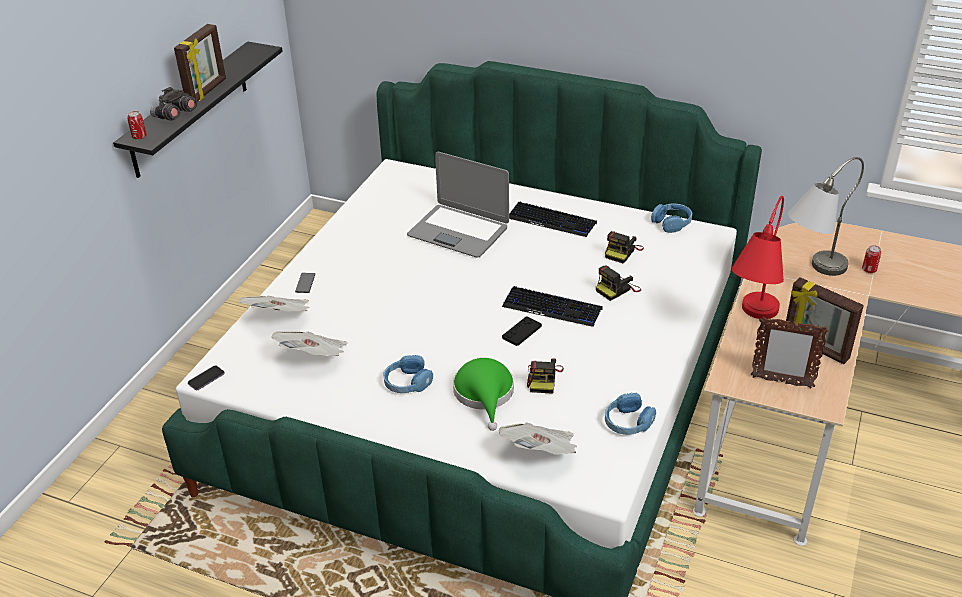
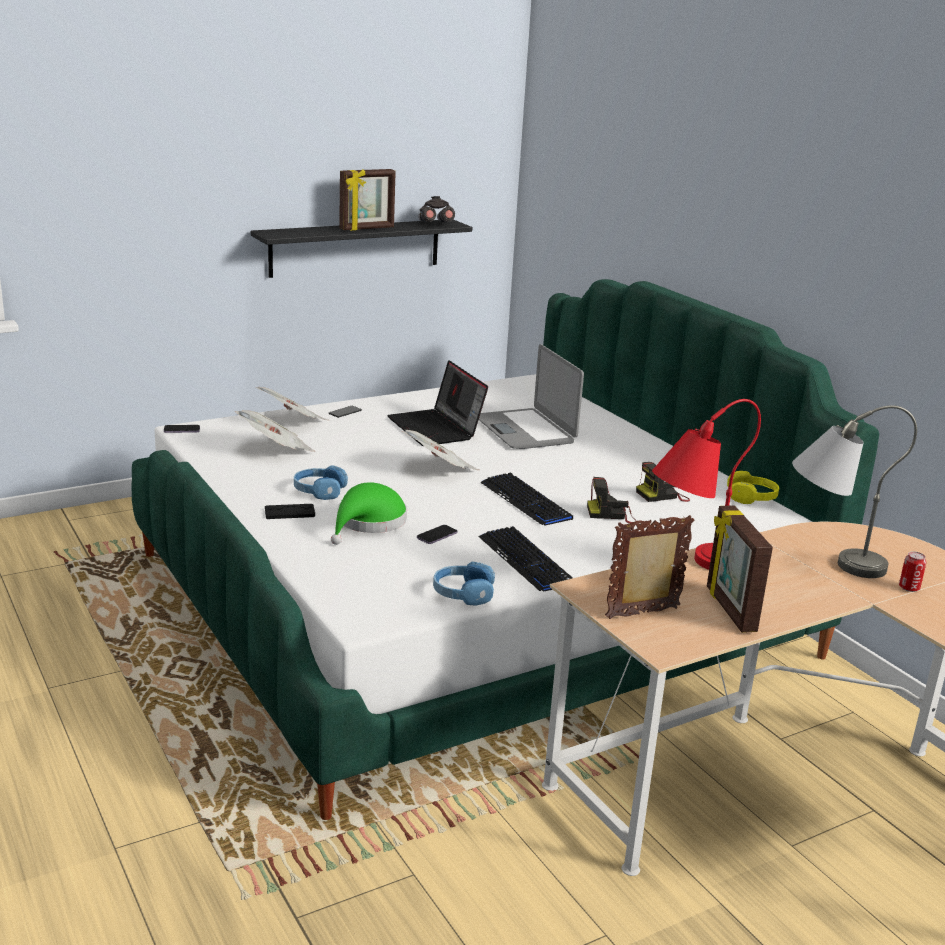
camera: 35 degrees right, 15 degrees down
can [127,111,147,140] -> none
grey binoculars [150,87,197,120] -> grey binoculars moved to [418,196,455,222]
newspaper [499,422,577,455] -> newspaper moved to [402,430,480,470]
black game controller [502,316,542,346] -> black game controller moved to [265,504,315,519]
keyboard [509,201,597,237] -> keyboard moved to [479,526,573,592]
camera [527,358,564,394] -> phone [417,525,457,544]
blue headphones [651,203,692,233] -> yellow headphones [727,471,779,504]
picture frame [751,317,829,388] -> picture frame turned 105 degrees clockwise [605,515,694,619]
none -> laptop [387,360,488,446]

